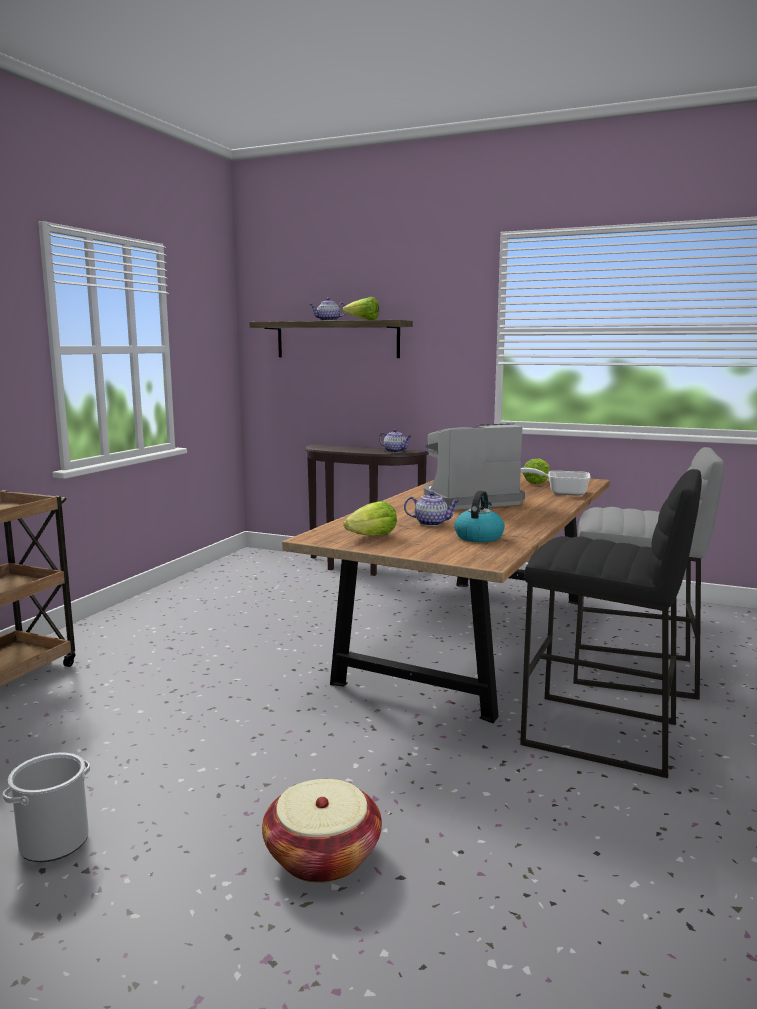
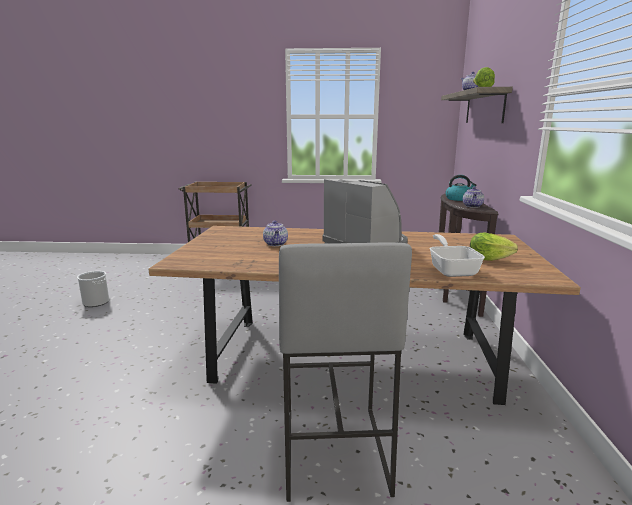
camera: 70 degrees right, 5 degrees up
basket [262,779,382,883] -> none
lettuce [344,501,397,536] -> none
kettle [454,491,505,542] -> kettle moved to [446,175,476,201]
black stool [520,469,702,778] -> none

